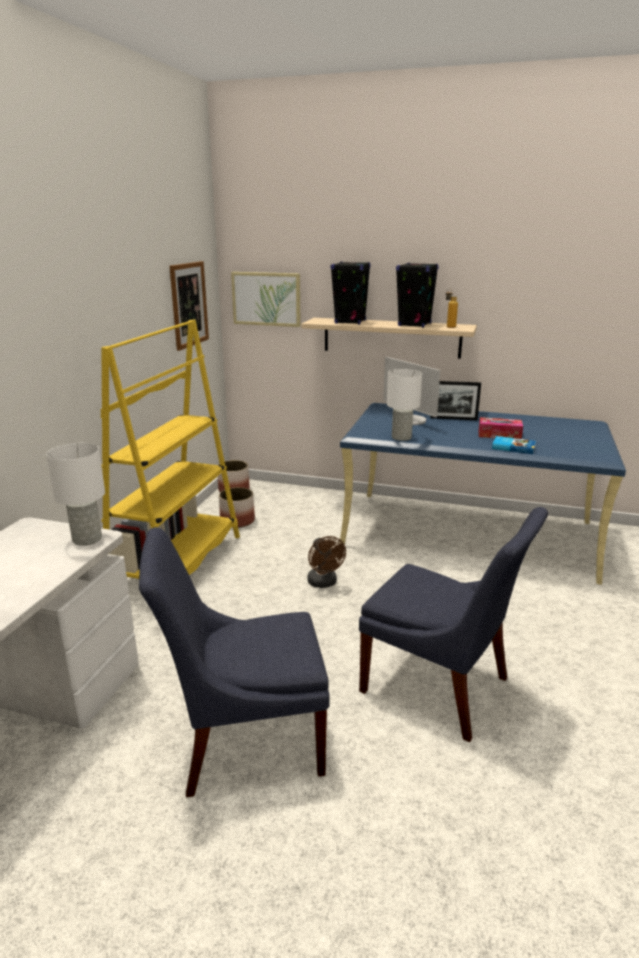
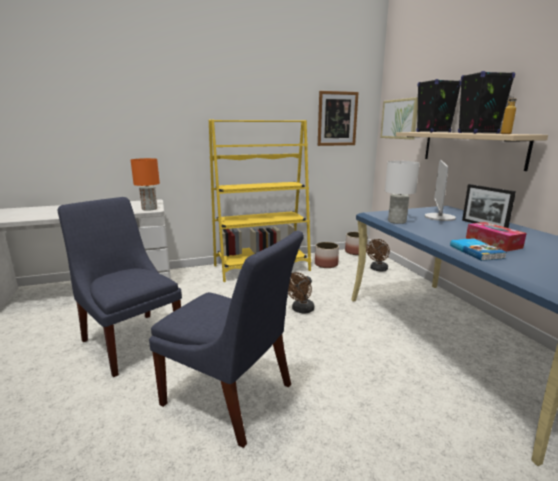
camera: 55 degrees right, 5 degrees down
white table lamp [46,443,105,546] -> orange table lamp [131,158,160,211]
blue chair [359,507,548,742] -> blue chair turned 60 degrees counterclockwise [149,231,304,448]
none -> brown fan [367,239,390,272]

